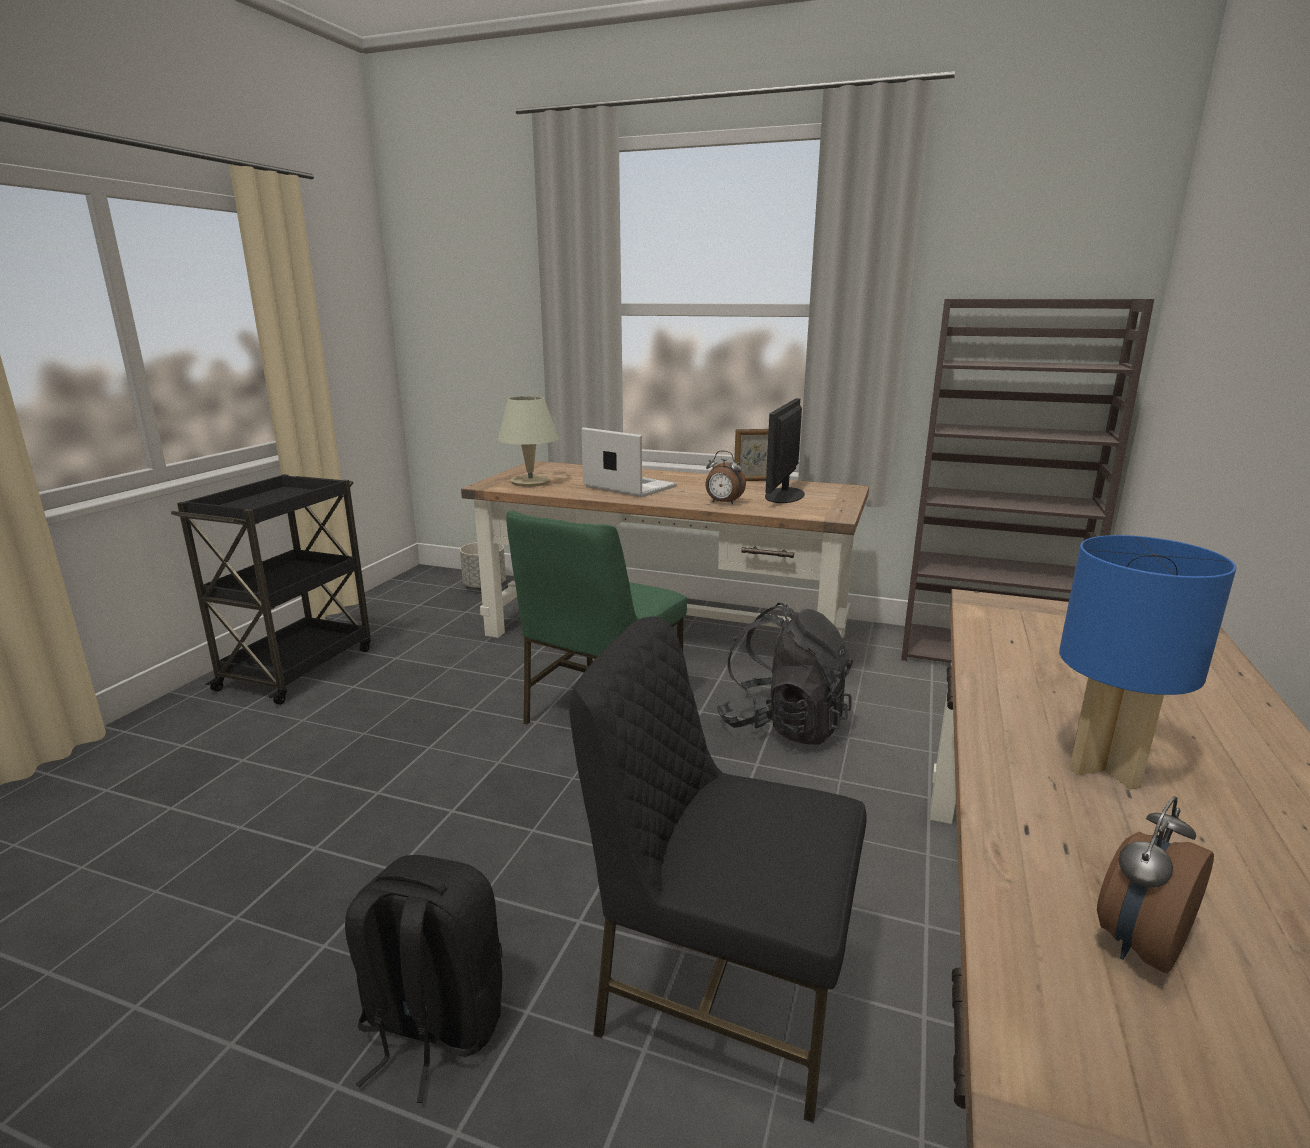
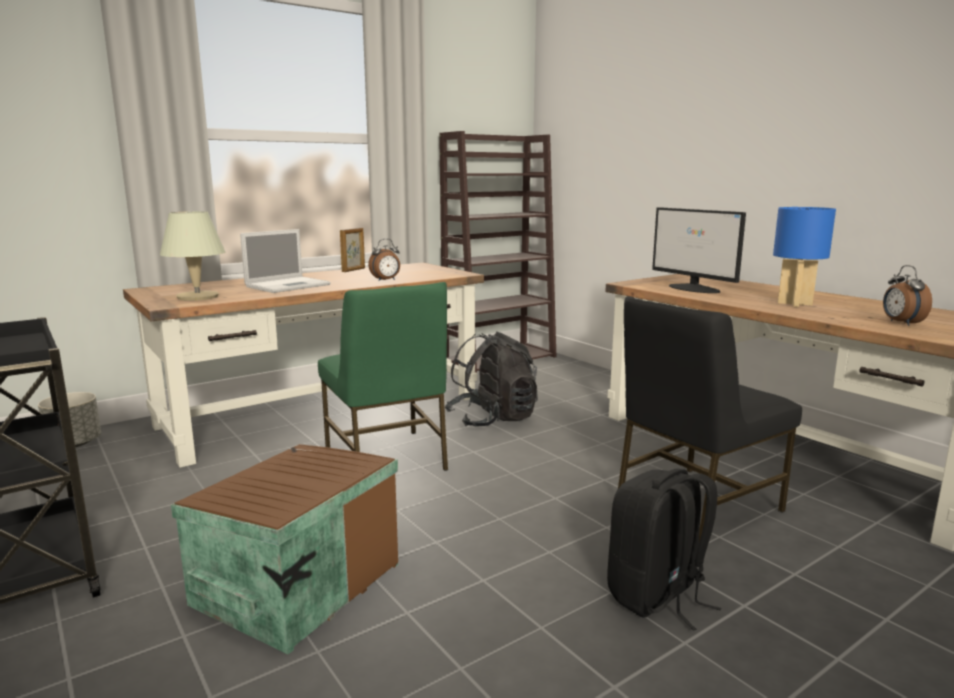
camera: 55 degrees left, 5 degrees down
laptop [581,427,677,497] -> laptop turned 150 degrees clockwise [240,229,331,293]
monitor [765,398,805,503] -> monitor moved to [652,207,746,293]
none -> brown storage box [171,444,398,654]

